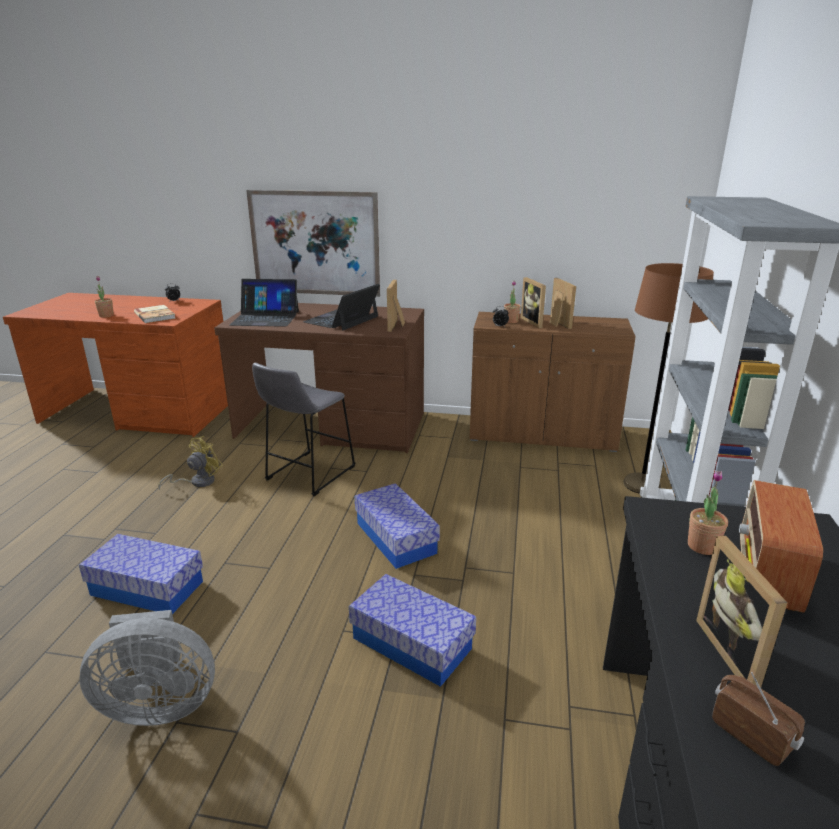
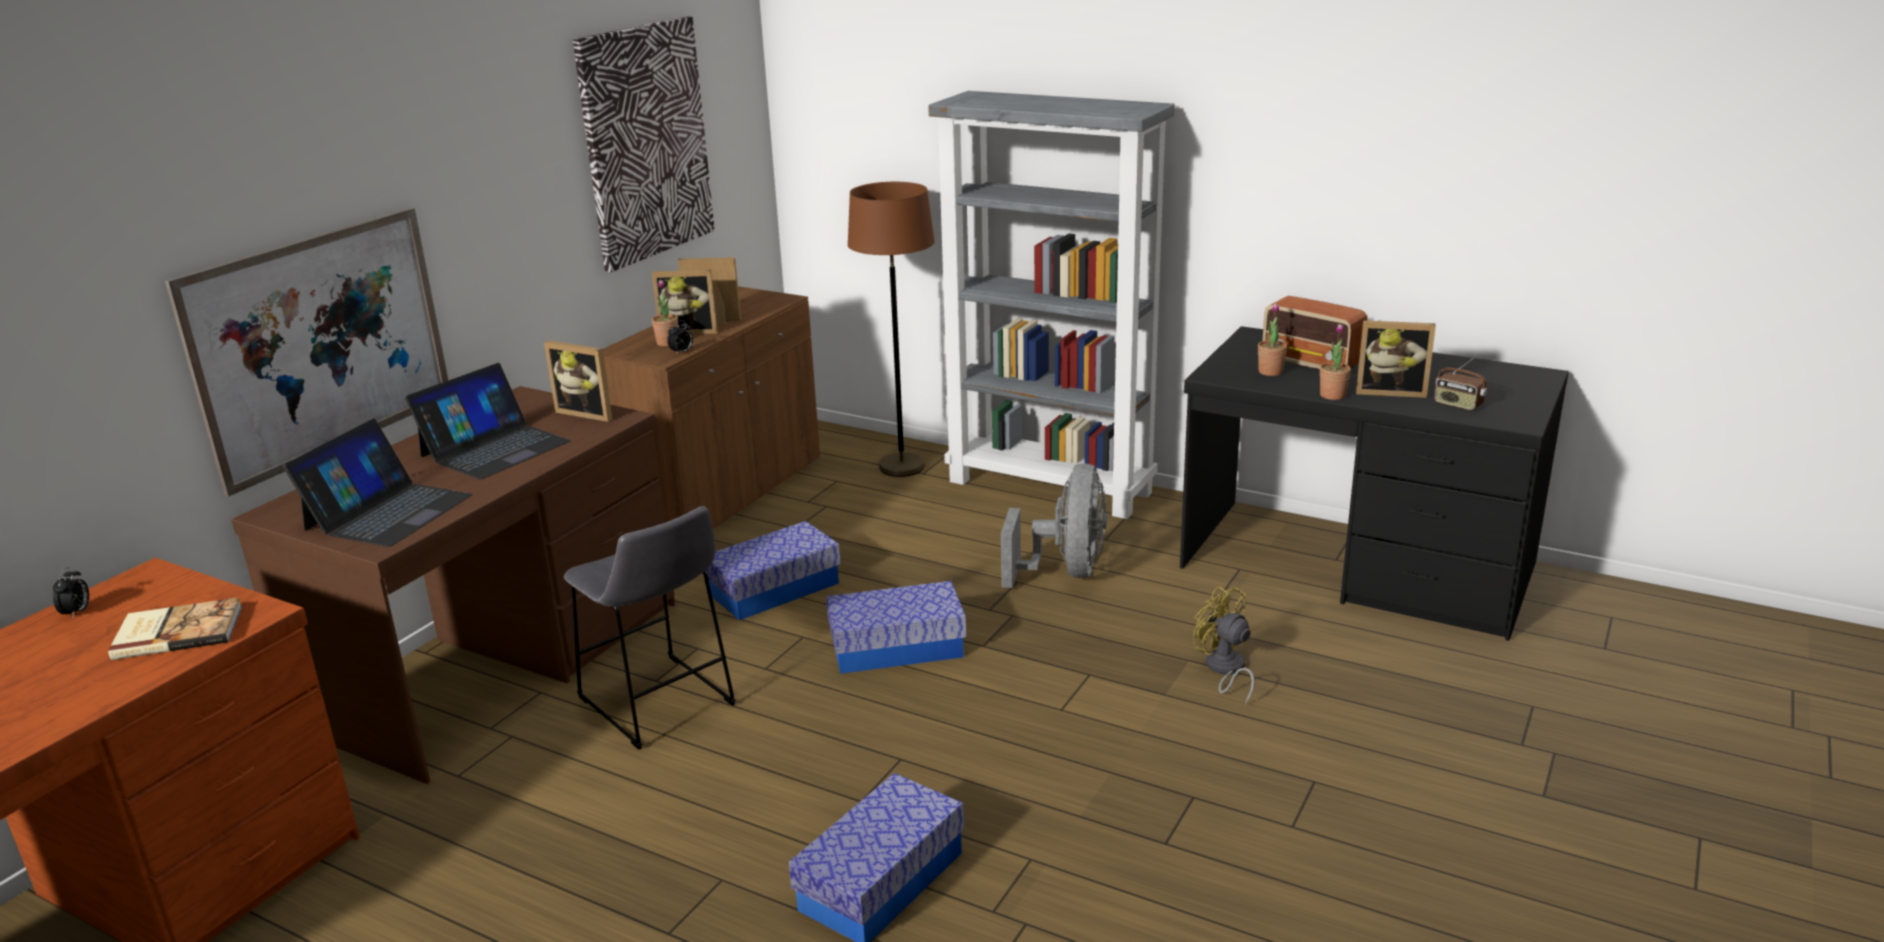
camera: 70 degrees left, 0 degrees up
grey fan [79,610,215,726] -> grey fan moved to [1001,463,1107,588]
potted plant [95,276,114,318] -> potted plant moved to [1320,324,1351,400]
yellow fan [158,436,223,490] -> yellow fan moved to [1193,586,1255,705]
laptop [303,284,380,330] -> laptop turned 105 degrees counterclockwise [405,363,571,480]
storage box [349,574,476,687] -> storage box moved to [705,521,841,620]
radio [712,672,805,766] -> radio turned 120 degrees counterclockwise [1434,356,1487,410]
none -> picture [573,17,715,272]

